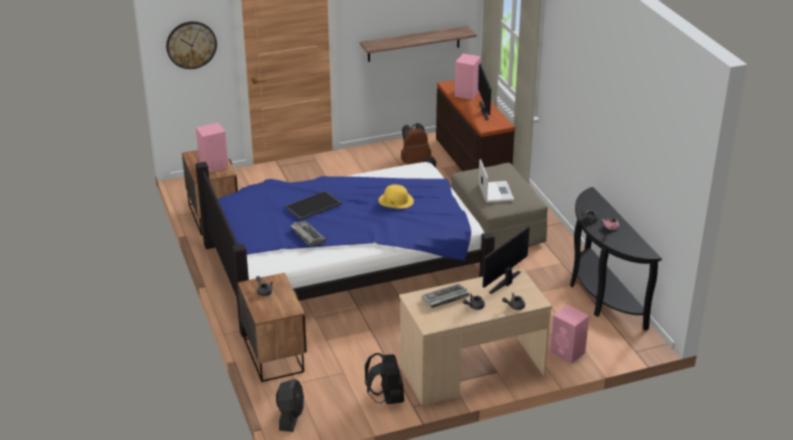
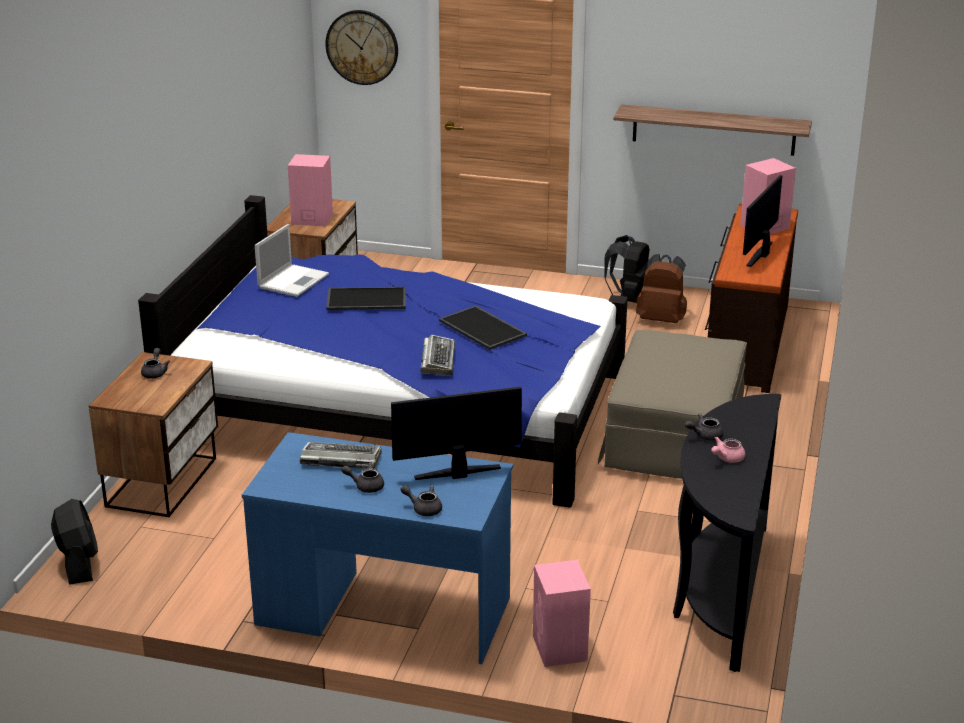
camera: 35 degrees right, 5 degrees down
black fan [276,379,304,432] -> black fan turned 60 degrees counterclockwise [51,499,98,585]
keyboard [290,221,326,246] -> keyboard moved to [420,335,455,376]
black backpack [365,353,404,404] -> black backpack moved to [605,235,649,303]
yellow hat [378,185,414,208] -> tray [439,306,527,350]
beige desk [399,268,552,406] -> blue desk [242,432,513,664]
laptop [478,159,514,203] -> laptop moved to [255,224,329,297]

